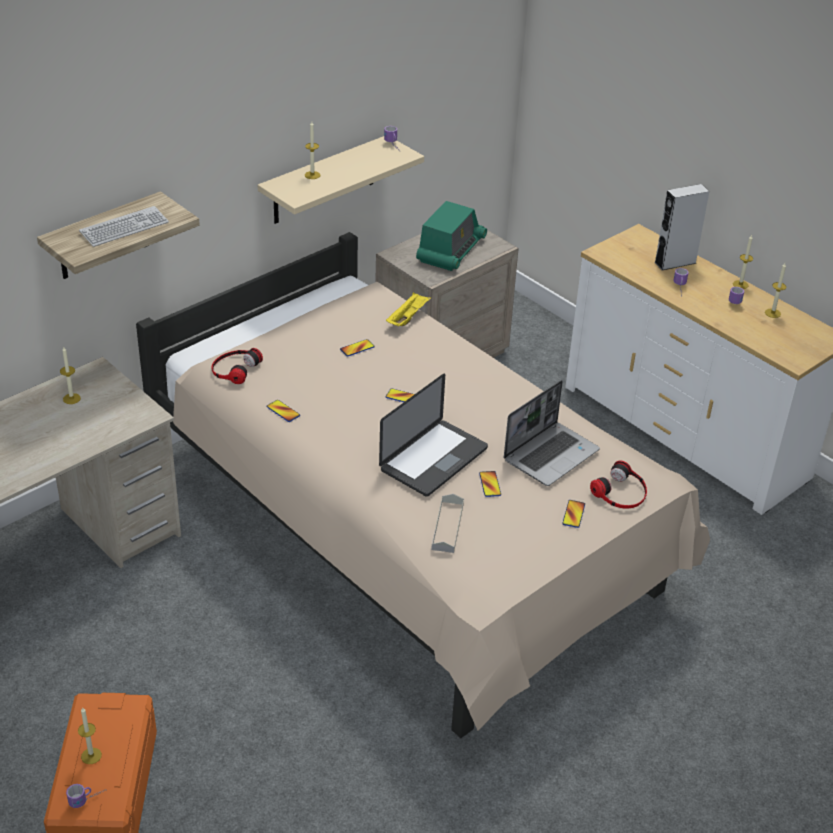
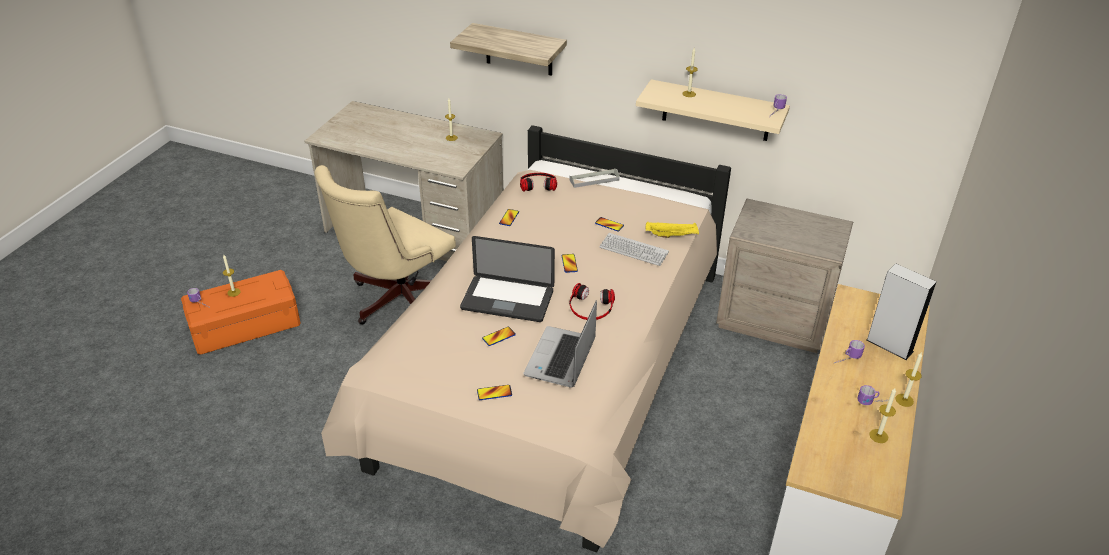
camera: 65 degrees right, 0 degrees up
keyboard [79,206,169,247] -> keyboard moved to [599,233,669,266]
radio [416,201,487,271] -> none
grey tray [431,494,464,553] -> grey tray moved to [569,169,620,188]
laptop [504,380,600,486] -> laptop turned 90 degrees clockwise [523,300,597,388]
headphones [590,460,647,509] -> headphones moved to [569,283,615,320]
none -> beige office chair [314,165,456,324]

